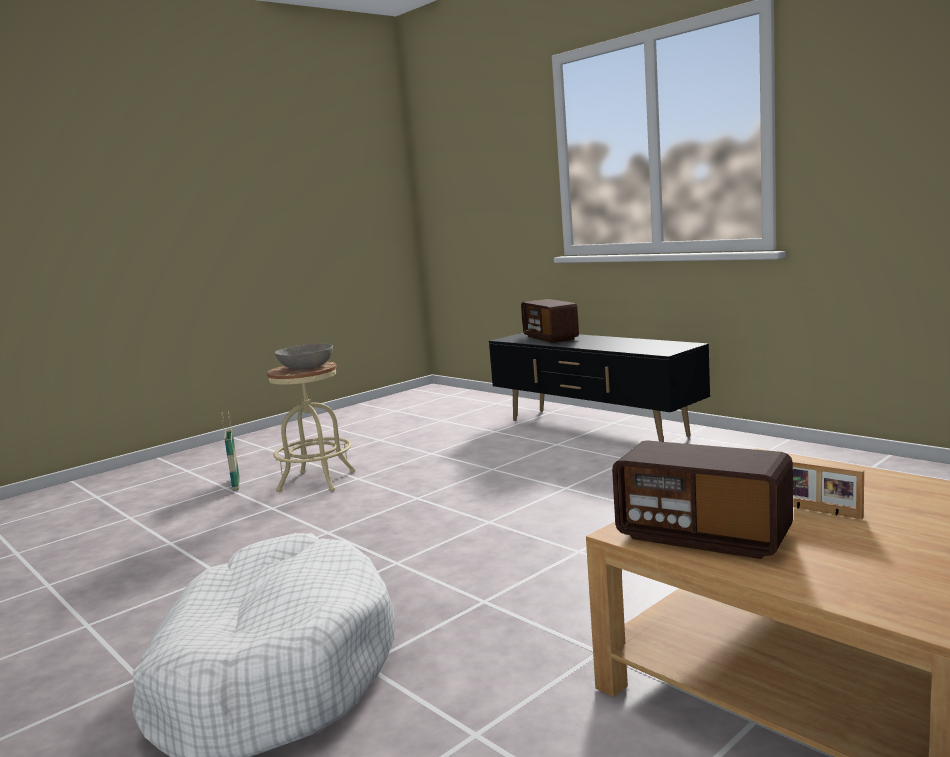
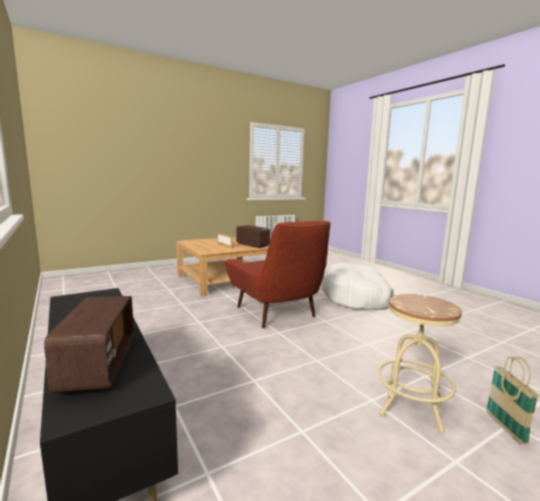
camera: 170 degrees left, 0 degrees up
grey bowl [275,343,333,369] -> none
none -> red armchair [225,221,330,328]

